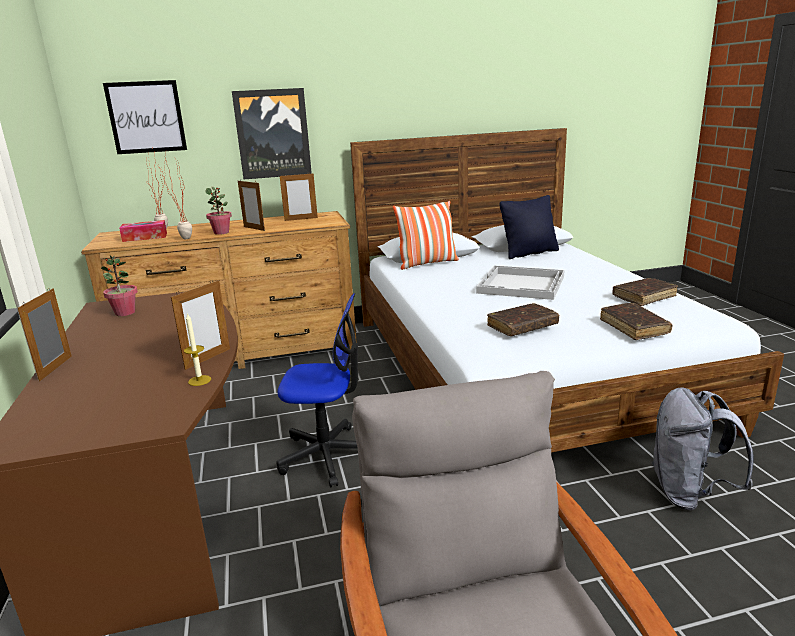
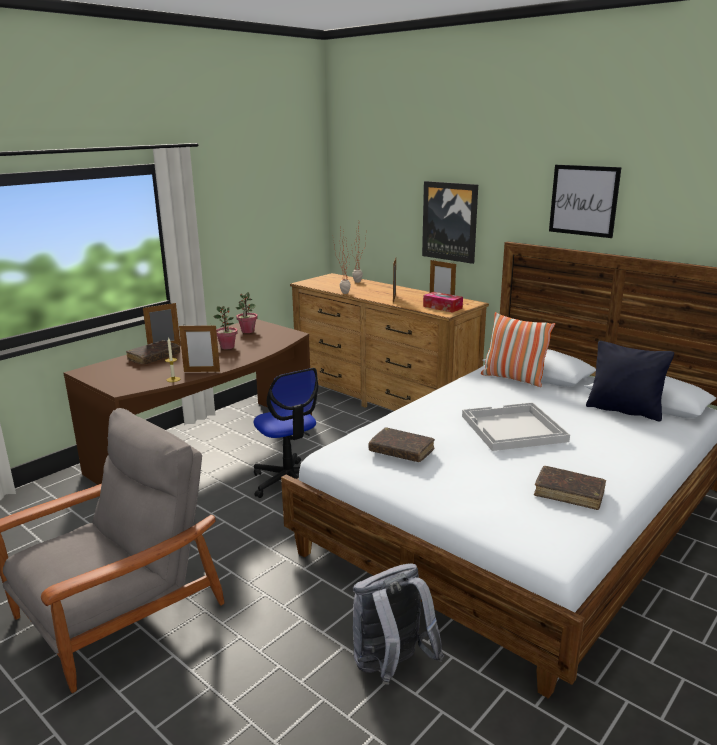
camera: 55 degrees right, 0 degrees up
picture [103,80,187,154] -> picture moved to [549,165,622,238]
tissue box [119,220,167,242] -> tissue box moved to [423,292,463,313]
potted plant [206,187,232,235] -> potted plant moved to [213,306,238,349]
brown book [600,303,673,340] -> brown book moved to [126,340,180,365]

